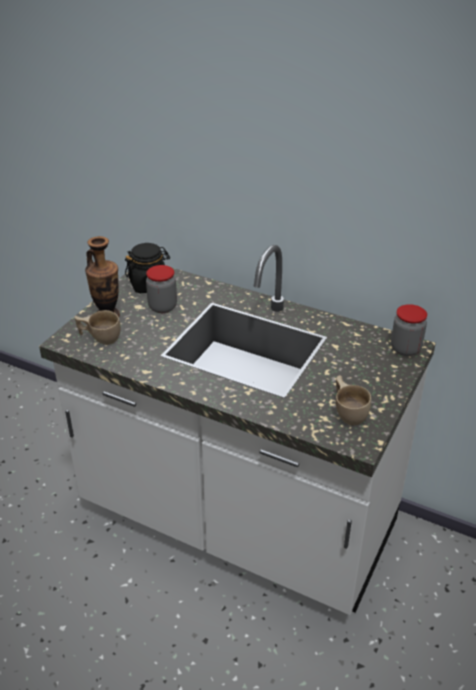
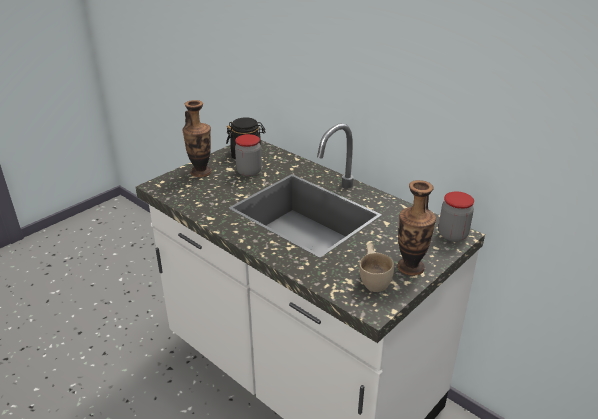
camera: 15 degrees right, 5 degrees down
beige cup [75,310,121,345] -> none
none -> vase [397,180,436,276]

